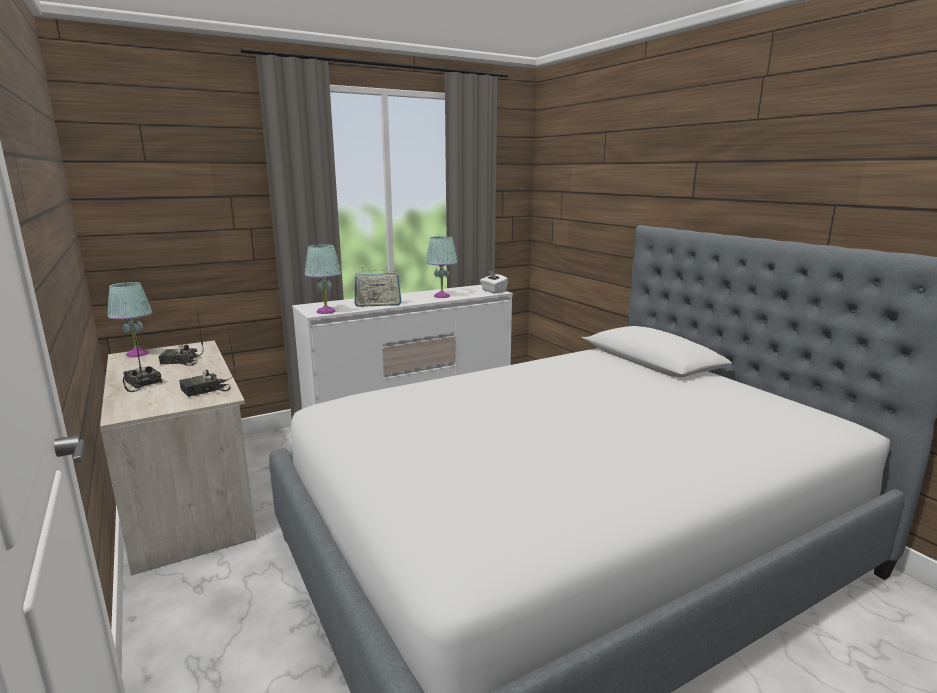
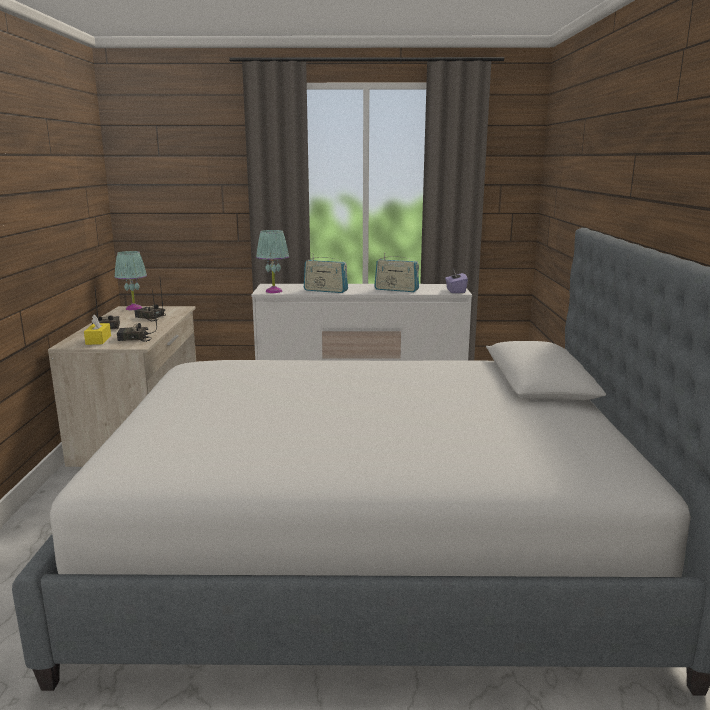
camera: 30 degrees right, 0 degrees up
turquoise table lamp [426,236,458,298] -> radio [374,253,419,292]
white tissue box [480,271,508,294] -> purple tissue box [445,269,468,293]
none -> yellow tissue box [84,315,111,345]

